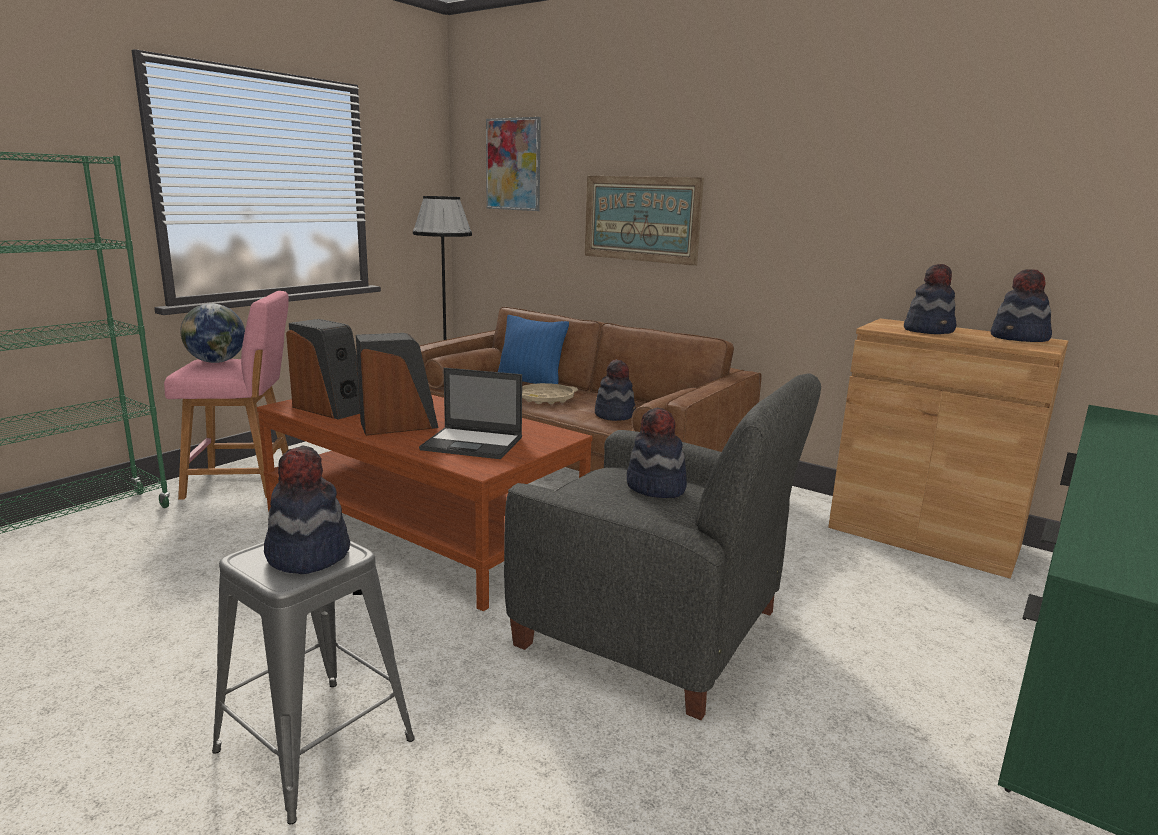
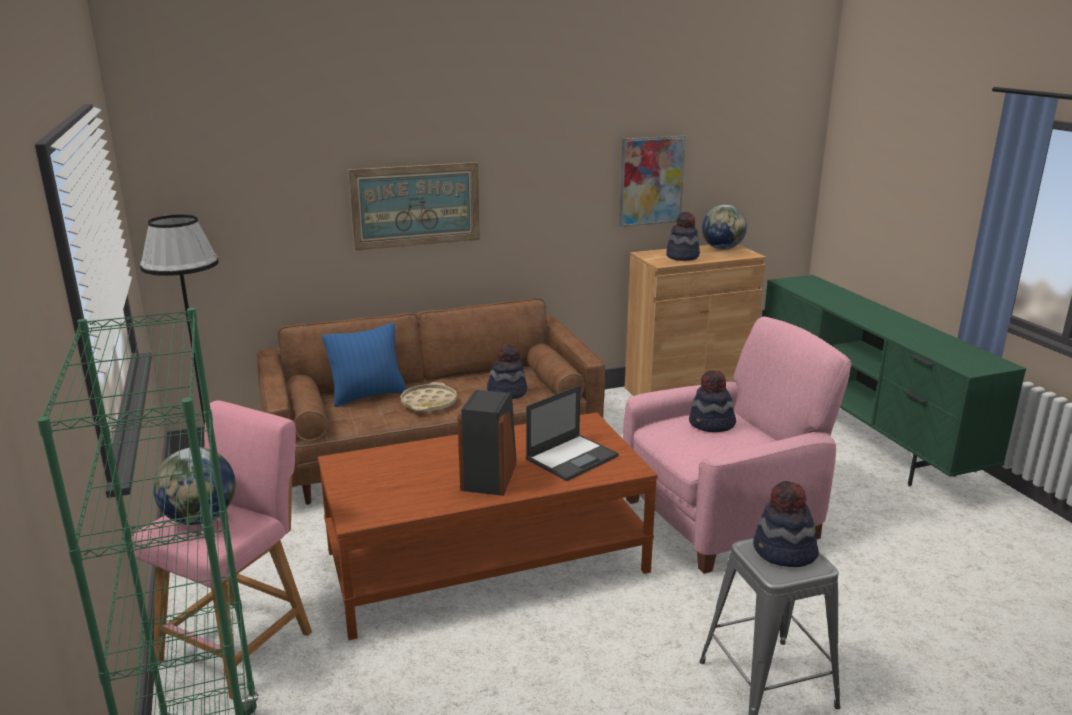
camera: 55 degrees left, 5 degrees up
speaker [286,319,360,420] -> none
picture [486,117,541,211] -> picture moved to [619,135,686,227]
grey armchair [504,373,821,720] -> pink armchair [623,316,852,574]
hat [990,269,1052,342] -> globe [702,205,747,250]

